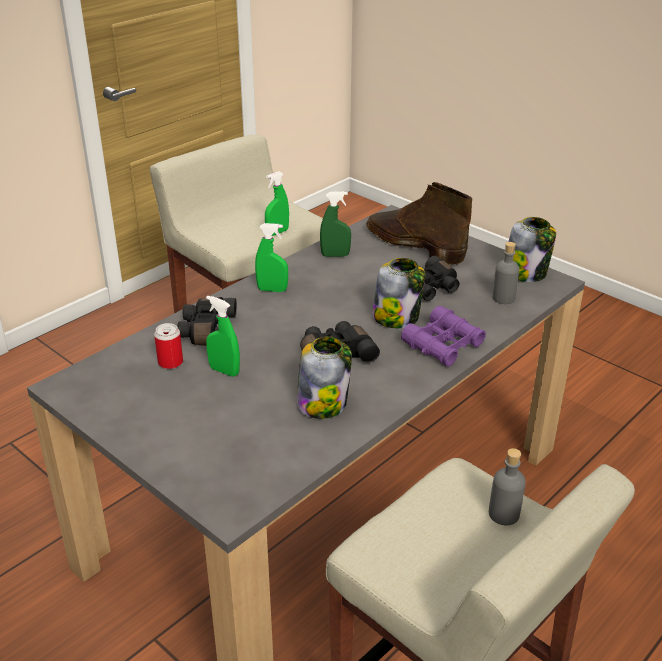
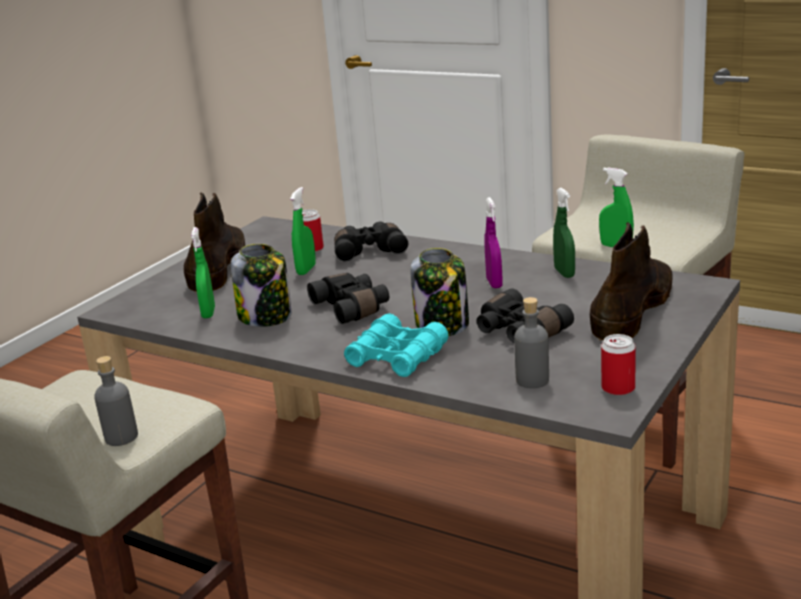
camera: 80 degrees right, 10 degrees down
green spray bottle [255,223,288,292] -> green spray bottle moved to [191,227,215,318]
purple binoculars [401,306,486,367] -> turquoise binoculars [344,314,448,377]
jar [509,217,556,282] -> can [601,334,636,396]
none -> brown boot [184,193,245,293]
none -> purple spray bottle [485,197,503,288]

